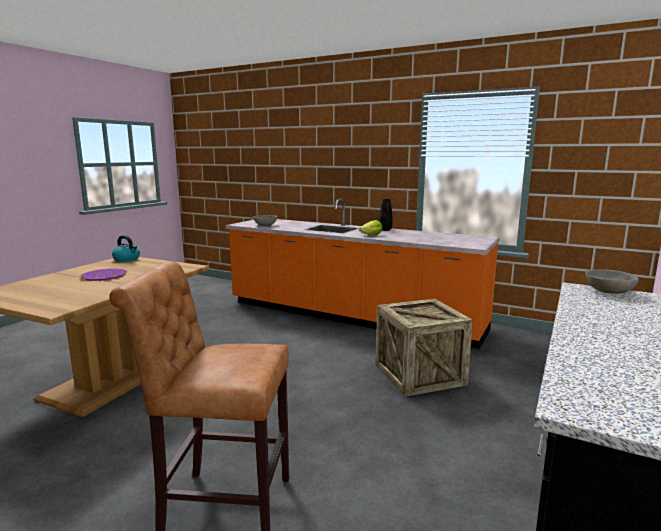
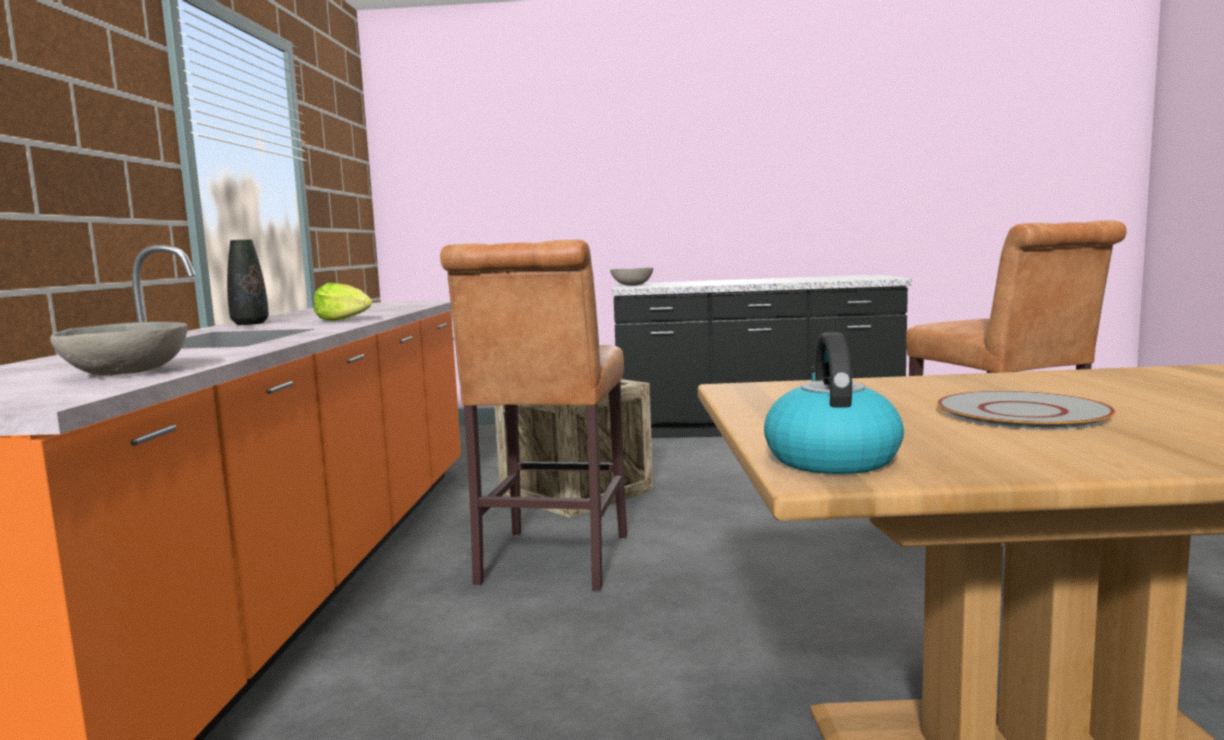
camera: 115 degrees left, 5 degrees down
purple plate [80,268,127,281] -> grey plate [937,391,1116,430]
none -> brown stool [440,240,627,591]

